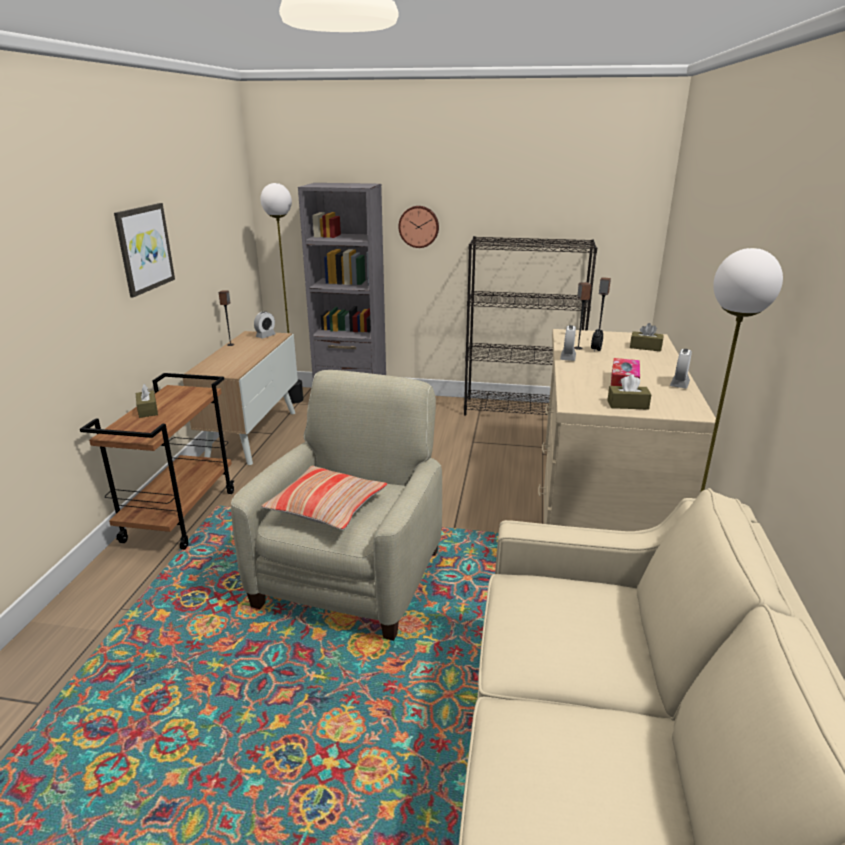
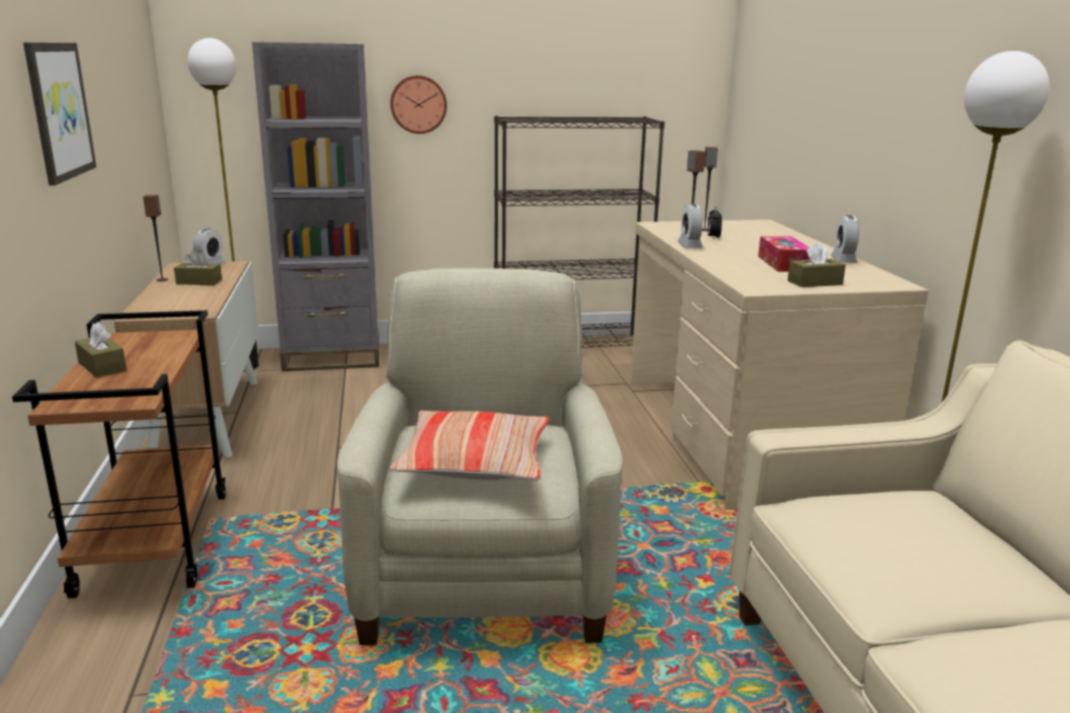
camera: 20 degrees left, 5 degrees down
brown tissue box [630,323,664,352] -> brown tissue box moved to [174,250,222,285]

